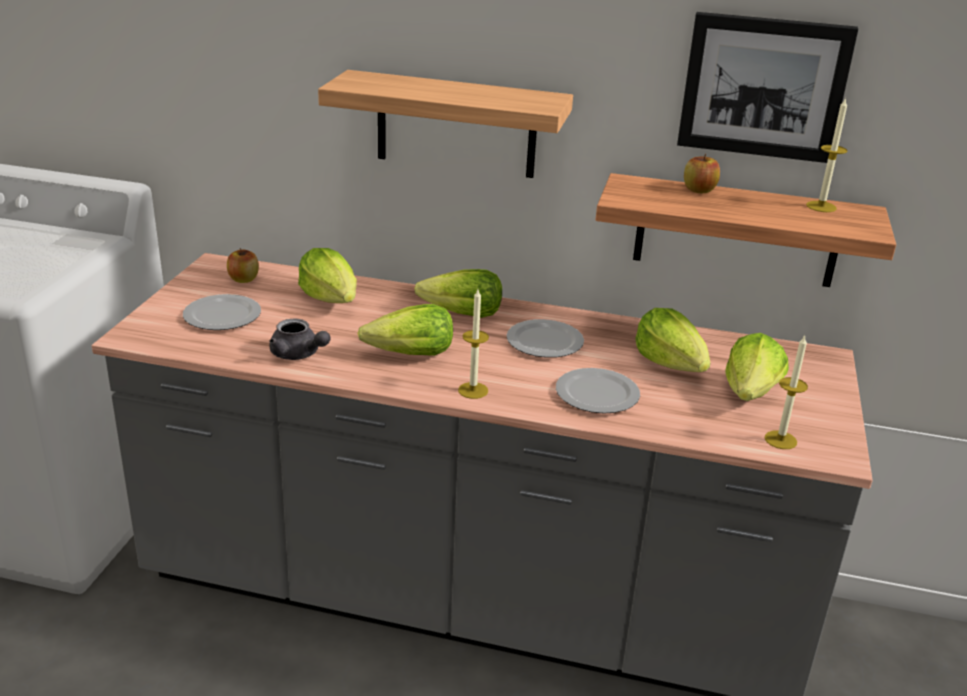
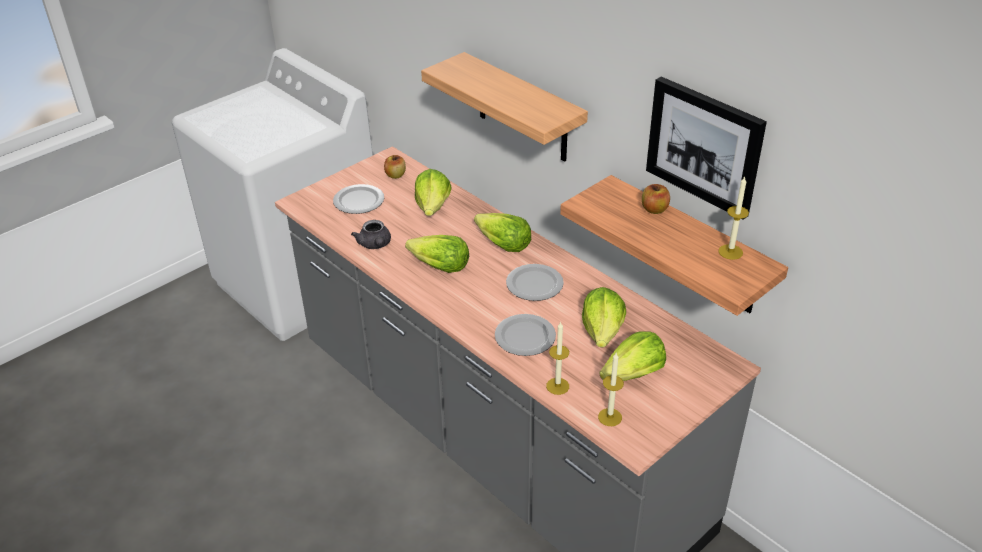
camera: 35 degrees right, 10 degrees up
candle [458,290,489,399] -> candle moved to [546,322,569,395]

